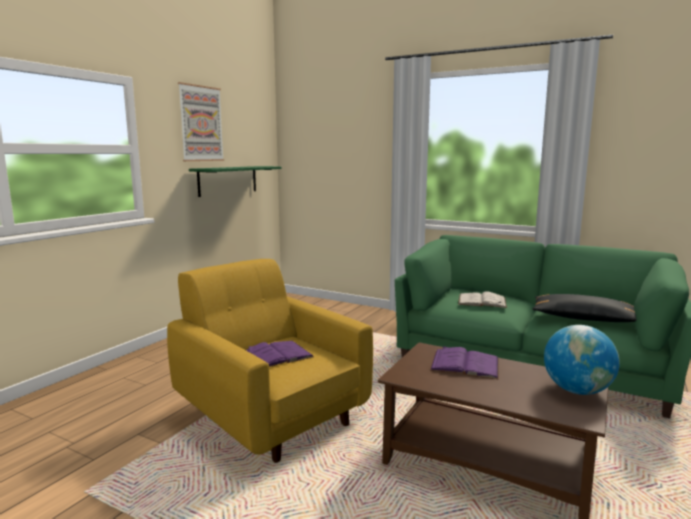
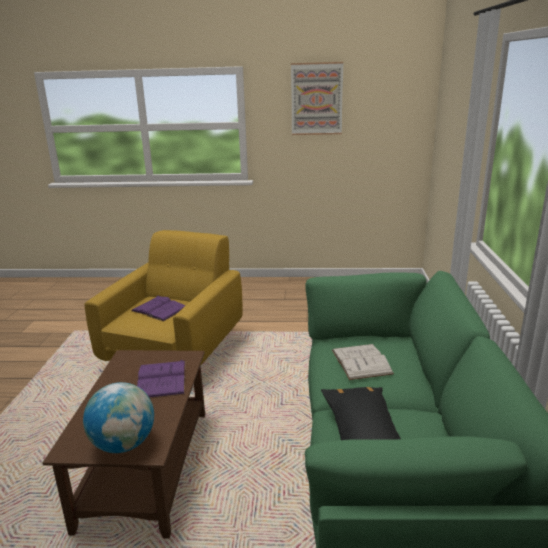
camera: 65 degrees right, 10 degrees up
green shelf [189,166,282,197] -> none

